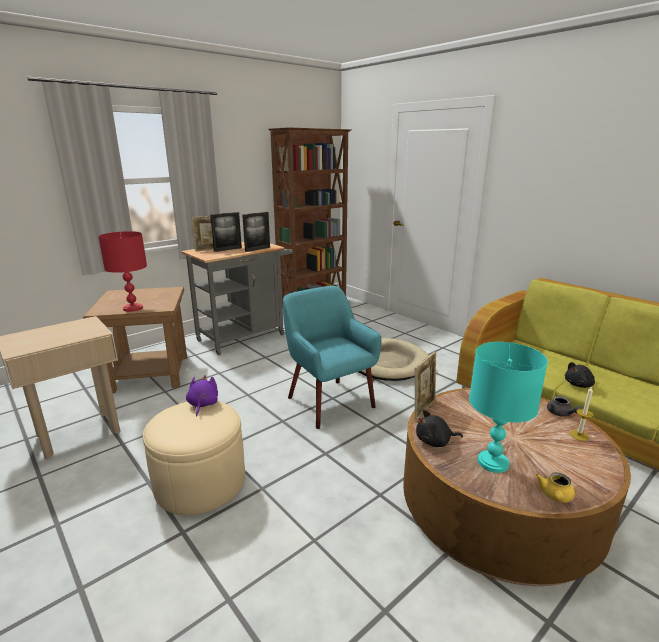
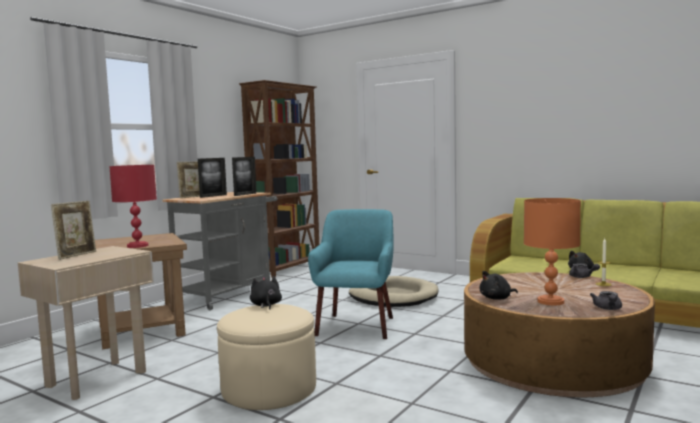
camera: 15 degrees left, 15 degrees down
purple plush toy [186,375,218,417] -> black plush toy [250,276,282,310]
turquoise armchair [283,286,381,429] -> turquoise armchair turned 60 degrees clockwise [308,209,394,339]
picture frame [415,351,437,420] -> picture frame moved to [51,201,96,260]
turquoise table lamp [469,342,548,473] -> orange table lamp [524,198,581,305]
yellow teapot [536,472,575,503] -> grey teapot [590,291,622,310]

